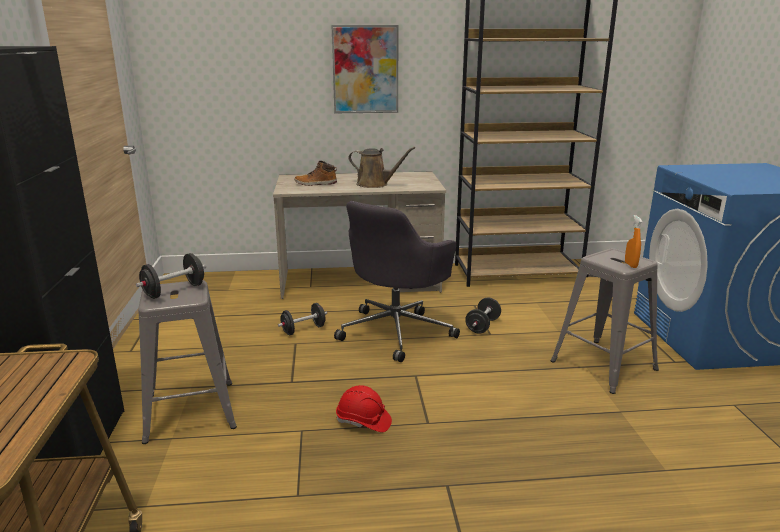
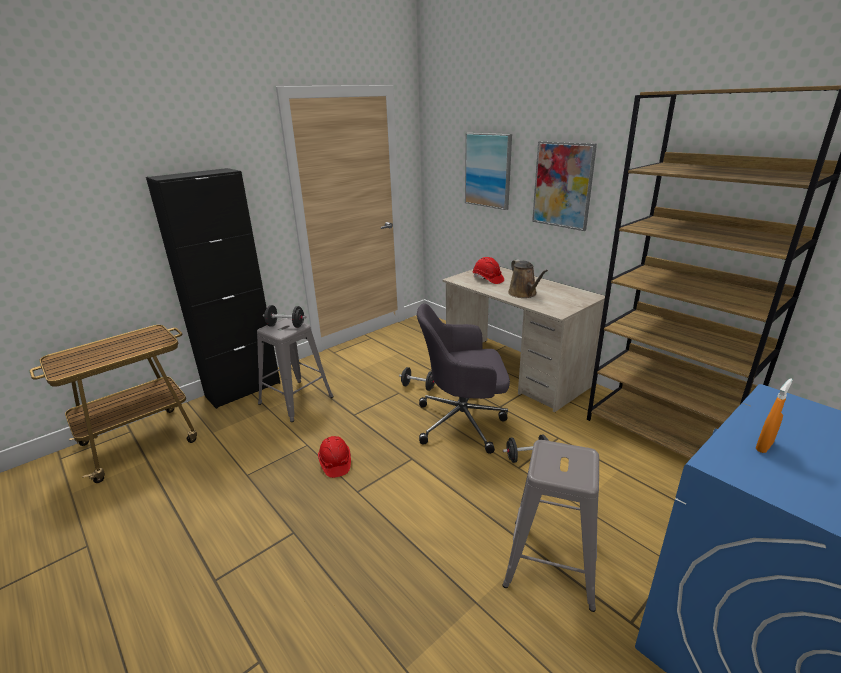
camera: 55 degrees right, 5 degrees up
boot [294,161,337,186] -> red hard hat [473,257,504,284]
orange spray bottle [625,215,642,268] -> orange spray bottle moved to [756,378,793,453]
none -> picture [465,133,512,210]

